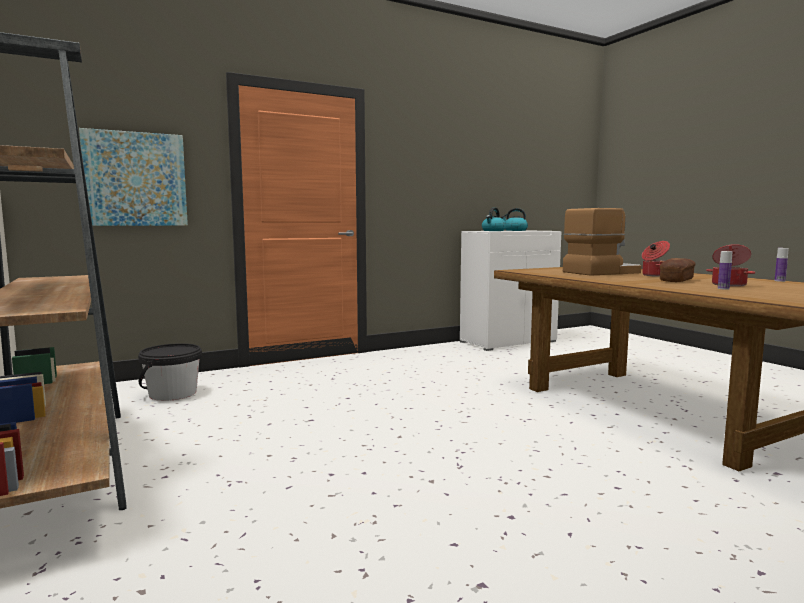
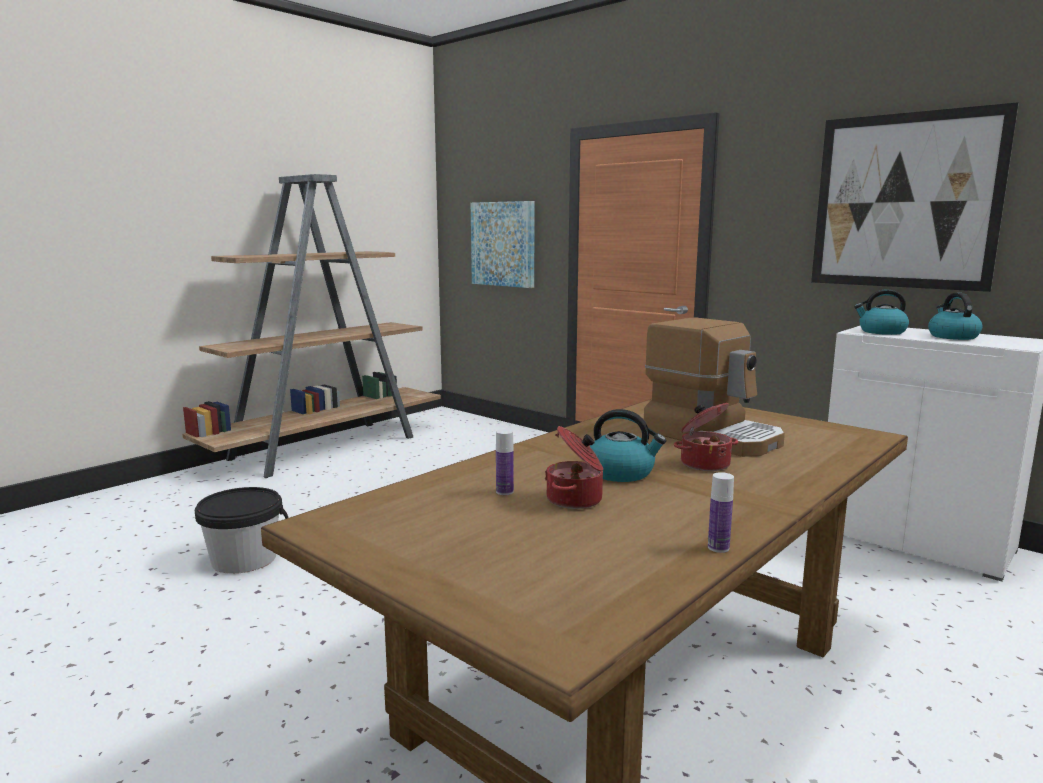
camera: 70 degrees right, 5 degrees up
black bucket [138,343,202,401] -> black bucket moved to [195,487,288,574]
bread [660,258,696,282] -> kettle [589,409,666,482]
none -> picture [811,102,1019,292]

